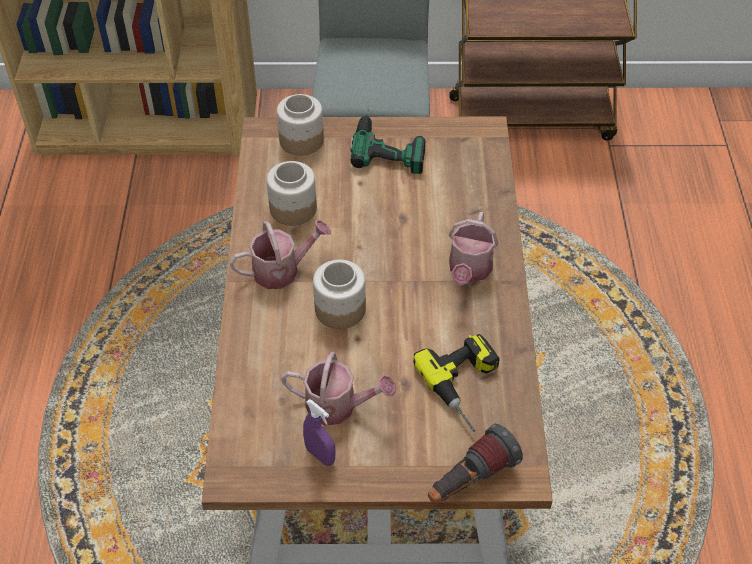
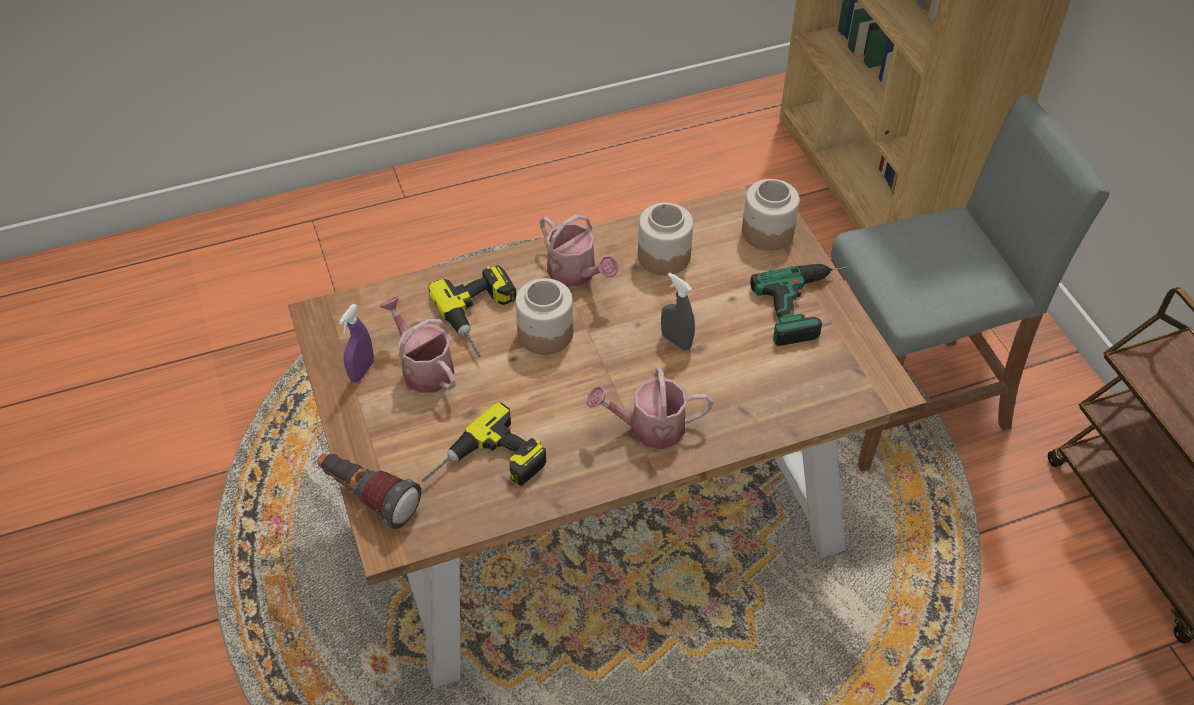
camera: 70 degrees right, 0 degrees up
watering can [281,352,396,426] -> watering can turned 150 degrees clockwise [379,296,456,393]
none -> power drill [429,265,516,357]
none -> grey spray bottle [661,273,695,350]

